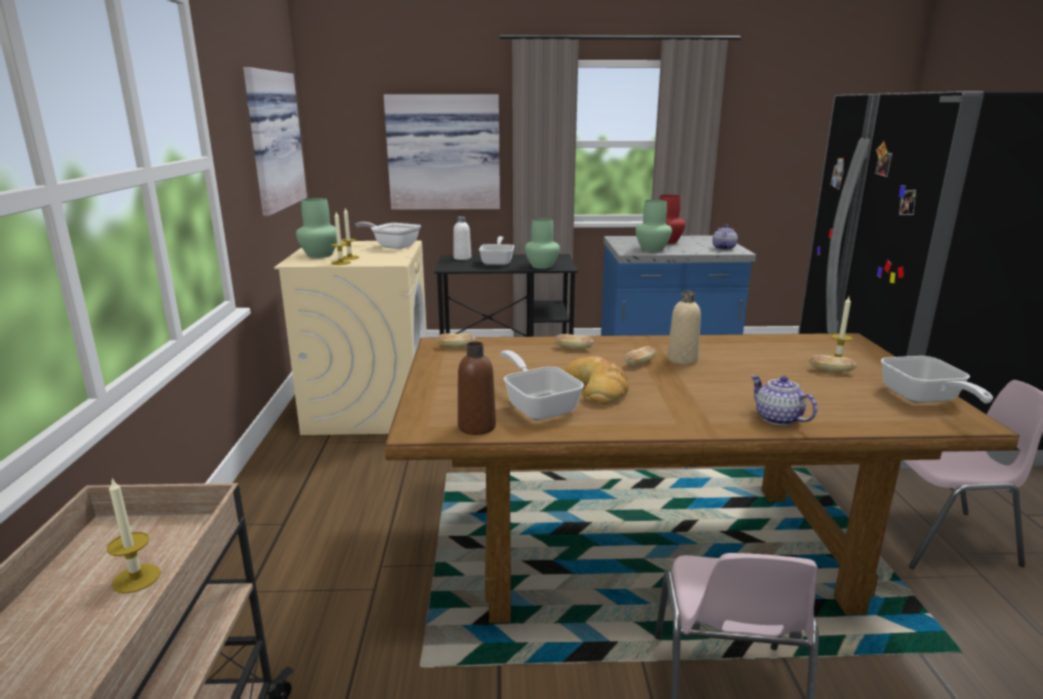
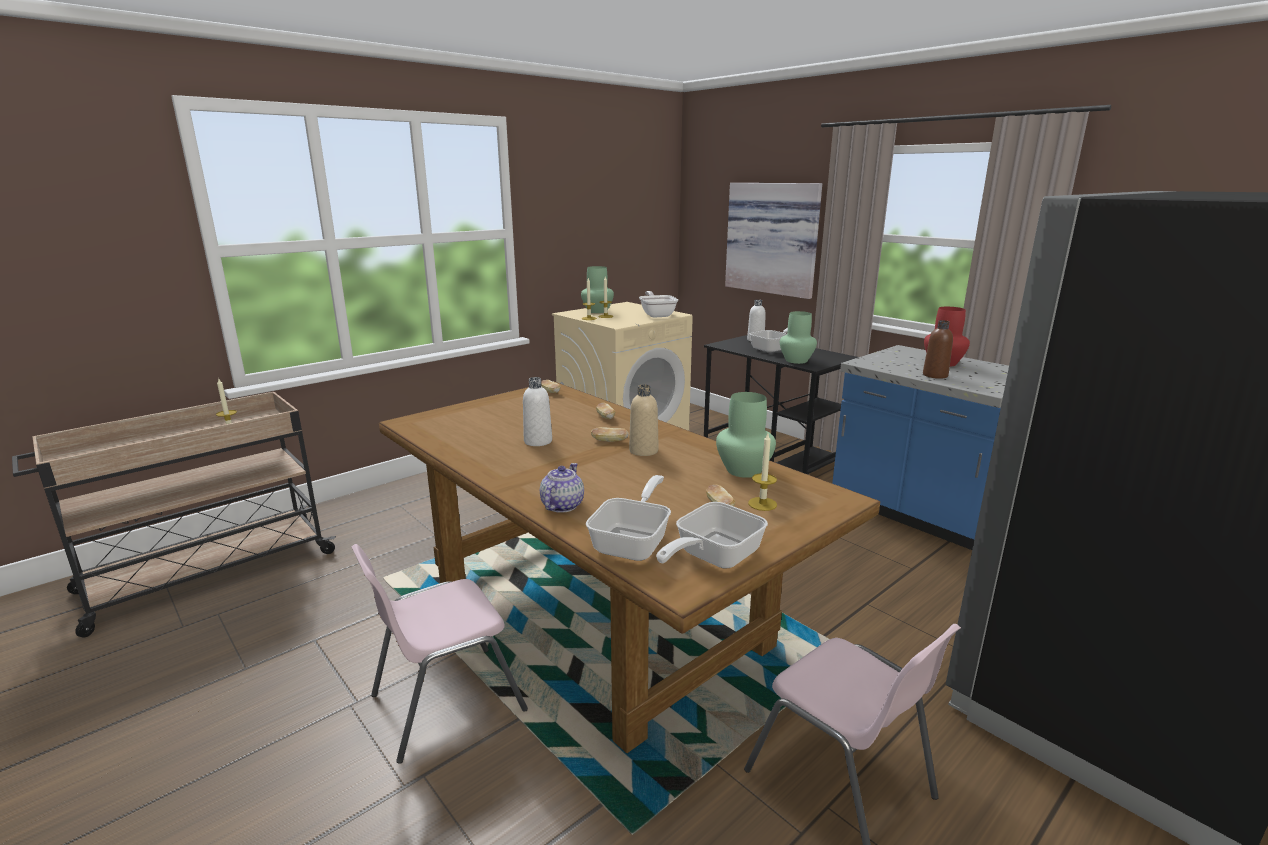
camera: 50 degrees right, 0 degrees up
picture [243,67,307,216] -> none
brown bottle [458,342,496,435] -> brown bottle moved to [923,320,953,379]
frying pan [501,350,584,420] -> frying pan moved to [586,475,671,561]
bread [565,356,629,405] -> white bottle [523,377,552,446]
green vase [635,200,672,251] -> green vase moved to [716,392,776,478]
teapot [712,225,738,250] -> none

